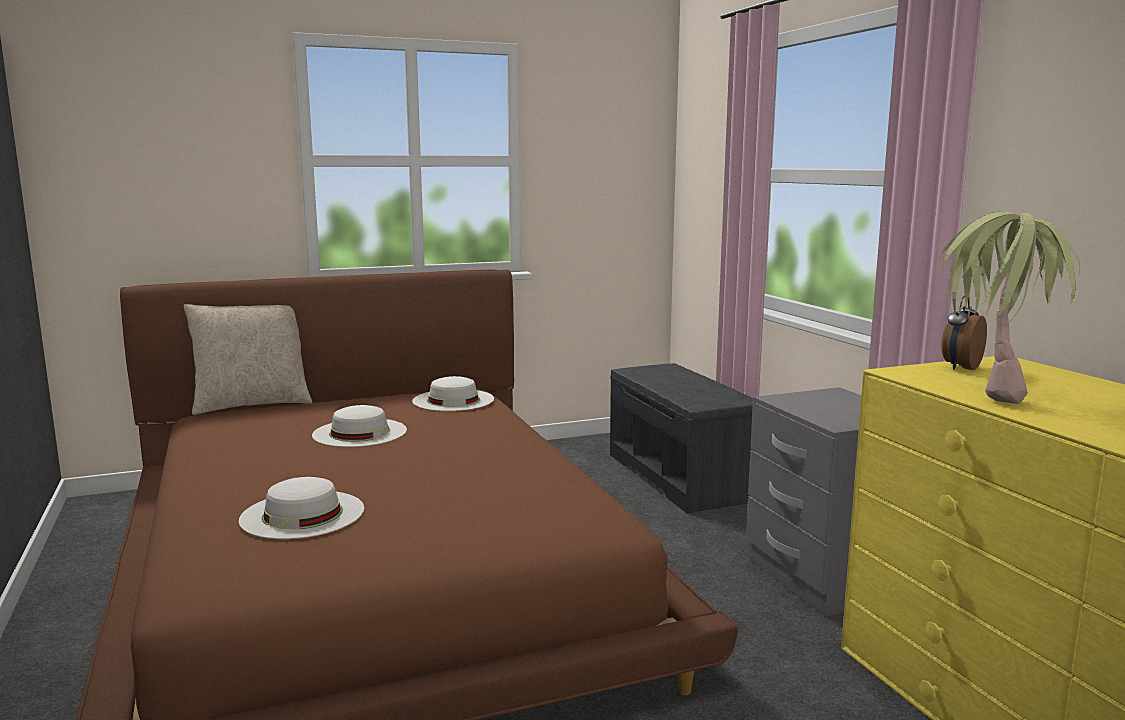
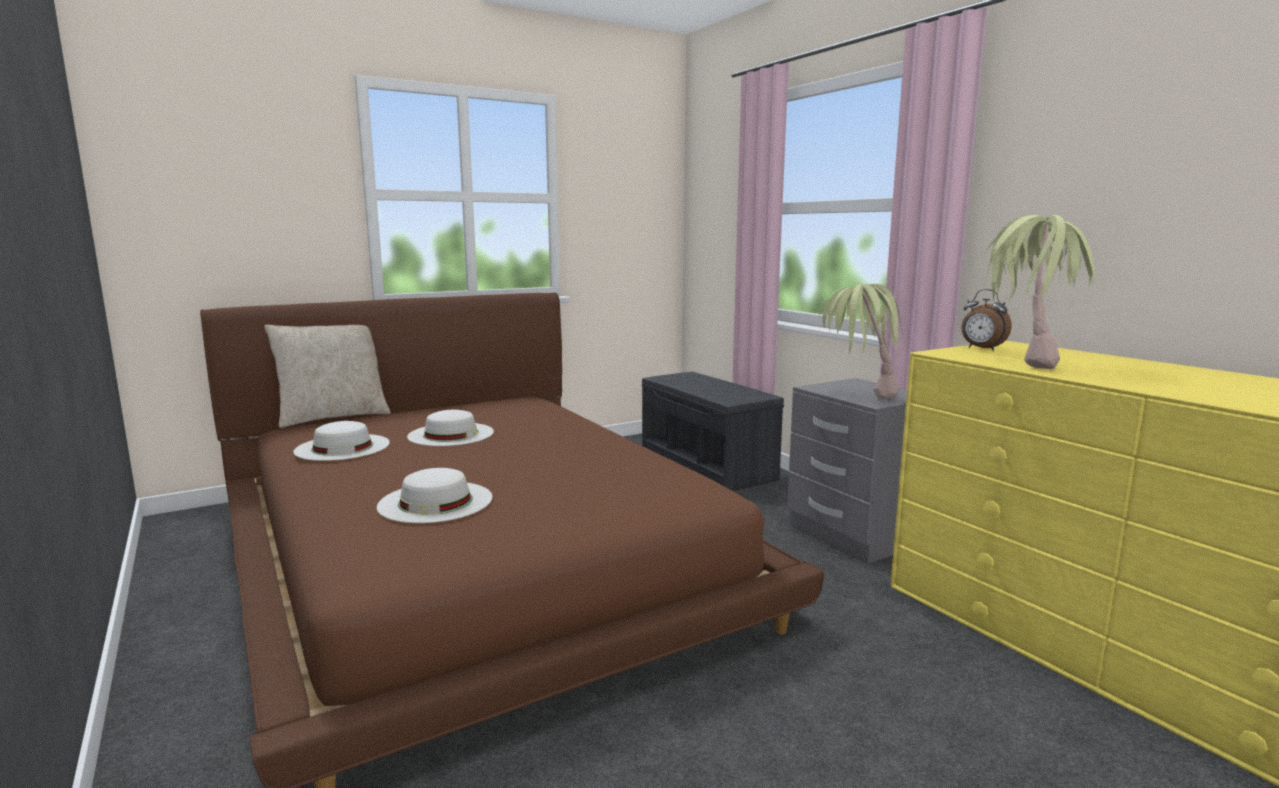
camera: 10 degrees left, 0 degrees up
white hat [412,376,494,411] -> white hat moved to [293,421,390,461]
alarm clock [941,295,987,370] -> alarm clock turned 75 degrees counterclockwise [962,289,1012,350]
none -> potted plant [819,284,903,399]

